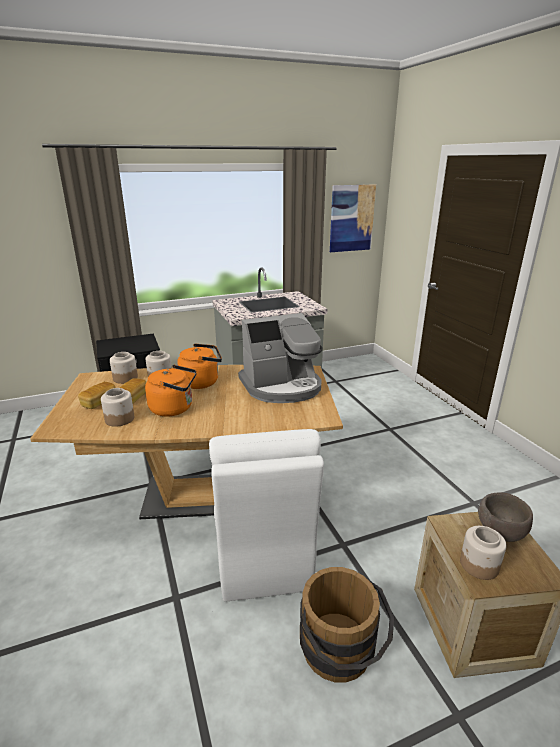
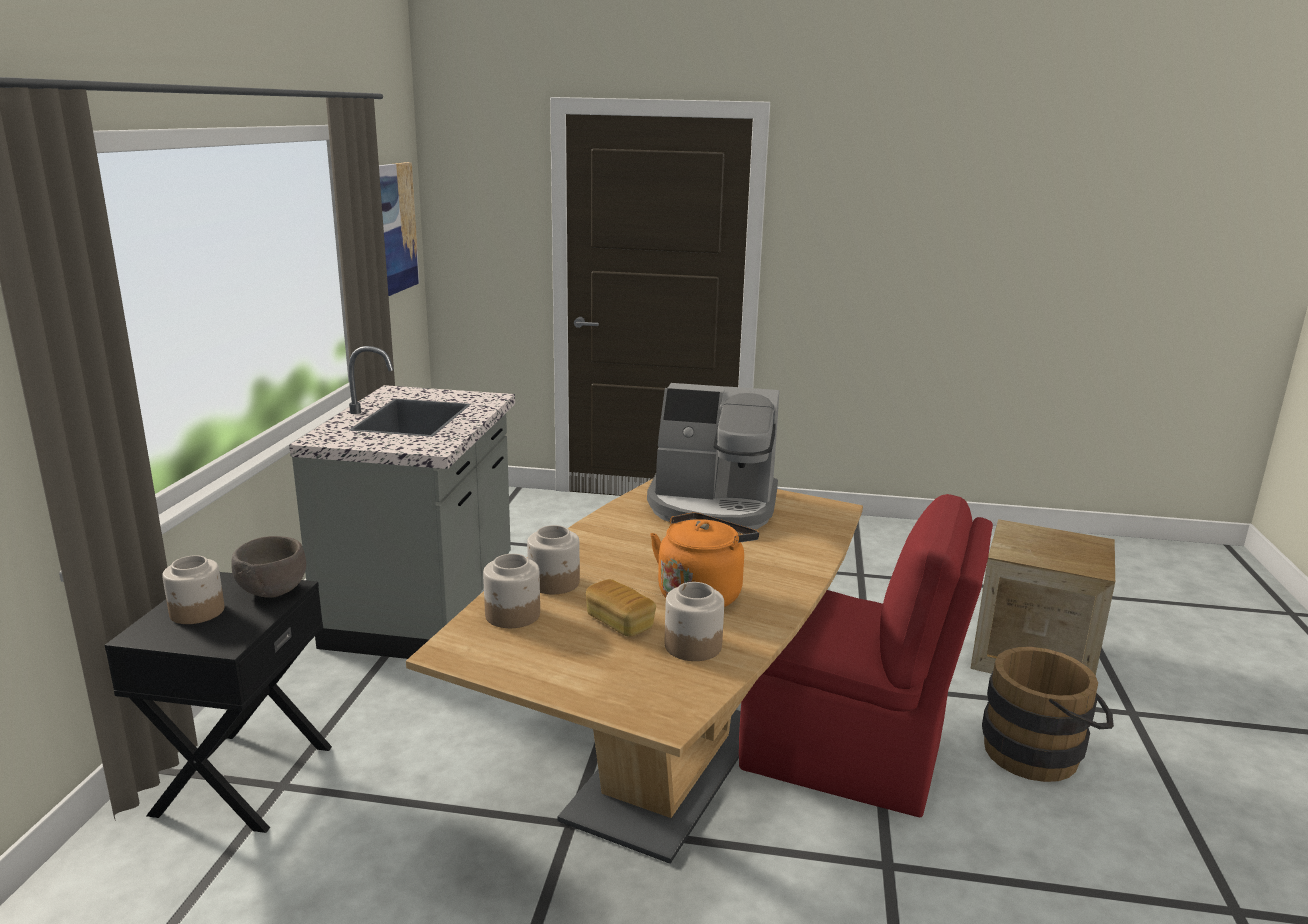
camera: 60 degrees left, 5 degrees down
bread [78,382,115,409] -> none
orange kettle [177,343,222,389] -> none
white chair [209,429,324,602] -> red chair [739,494,993,818]
coffee machine [238,313,323,403] -> coffee machine turned 90 degrees clockwise [647,383,780,530]
jar [460,526,506,580] -> jar moved to [162,555,224,624]
brown bowl [478,492,533,542] -> brown bowl moved to [231,536,306,598]

